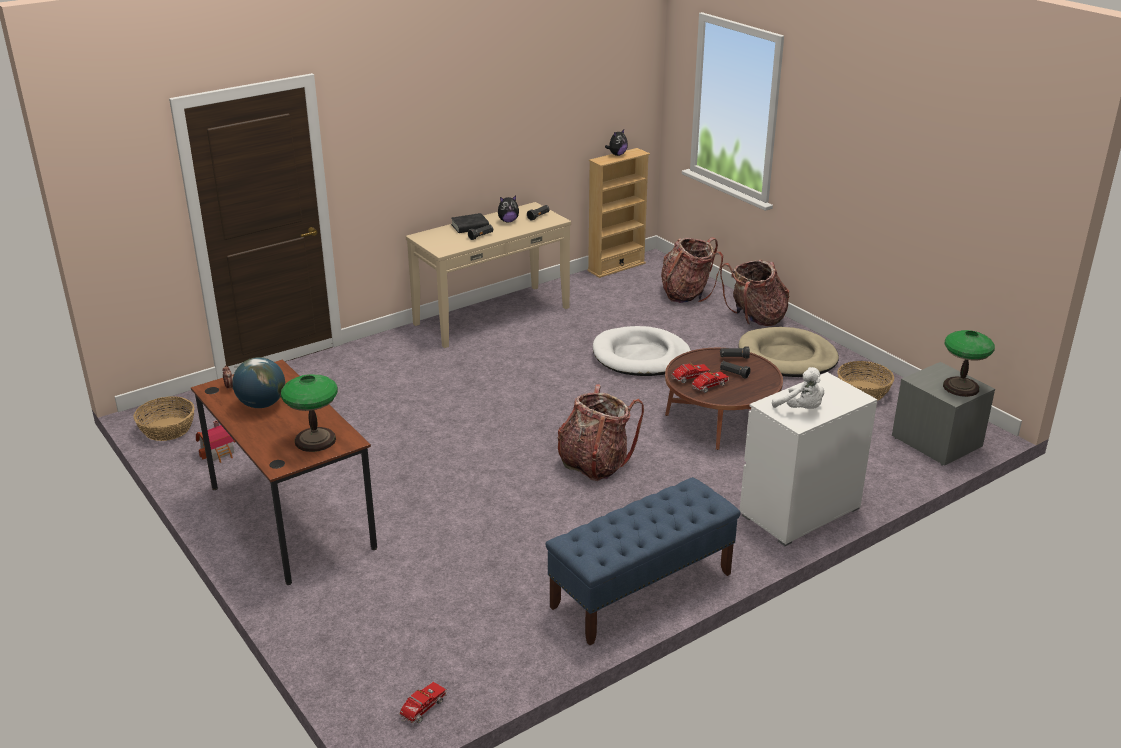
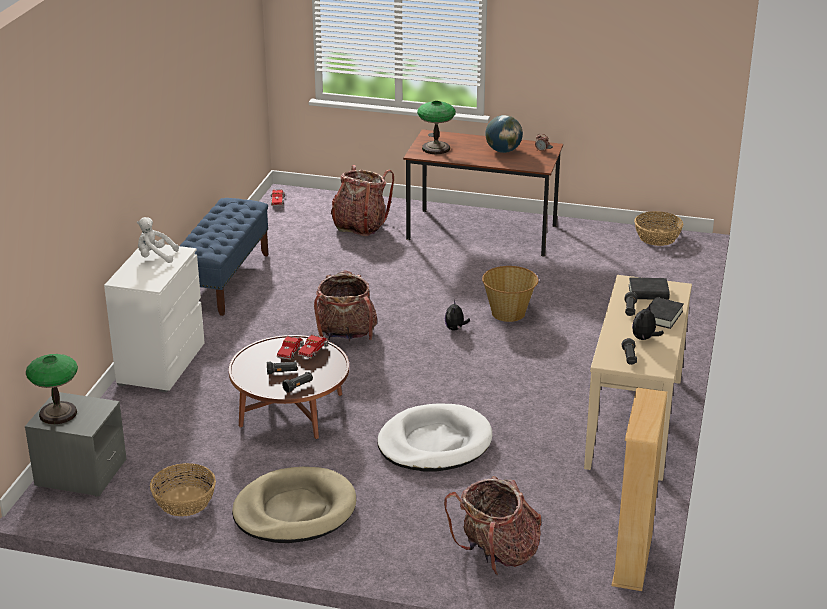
camera: 140 degrees right, 0 degrees up
toy house [196,420,235,463] -> none
plush toy [605,129,628,156] -> plush toy moved to [445,300,470,331]
backpack [720,259,790,326] -> backpack moved to [331,165,394,236]
none -> basket [482,266,539,322]
none -> black book [629,277,670,300]

